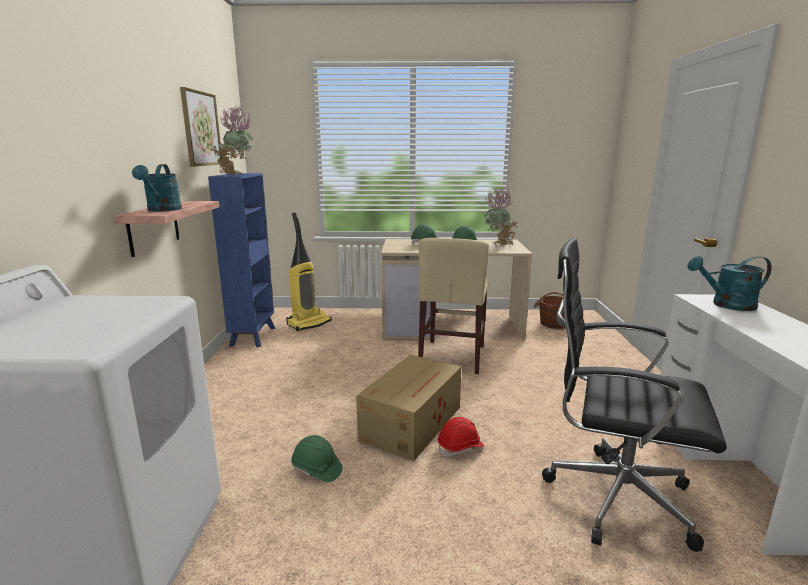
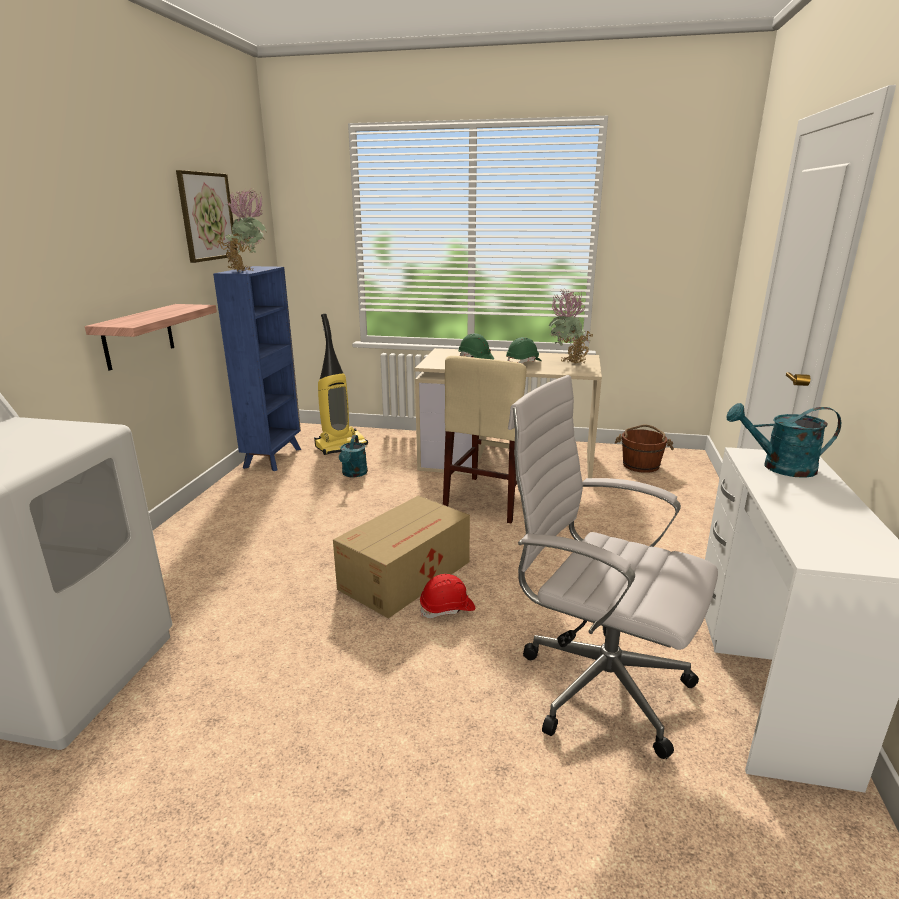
camera: 10 degrees right, 5 degrees up
turquoise watering can [132,164,182,211] -> turquoise watering can moved to [339,435,368,477]
green hard hat [291,435,343,482] -> none
black office chair [542,238,727,552] -> white office chair [508,375,718,759]

